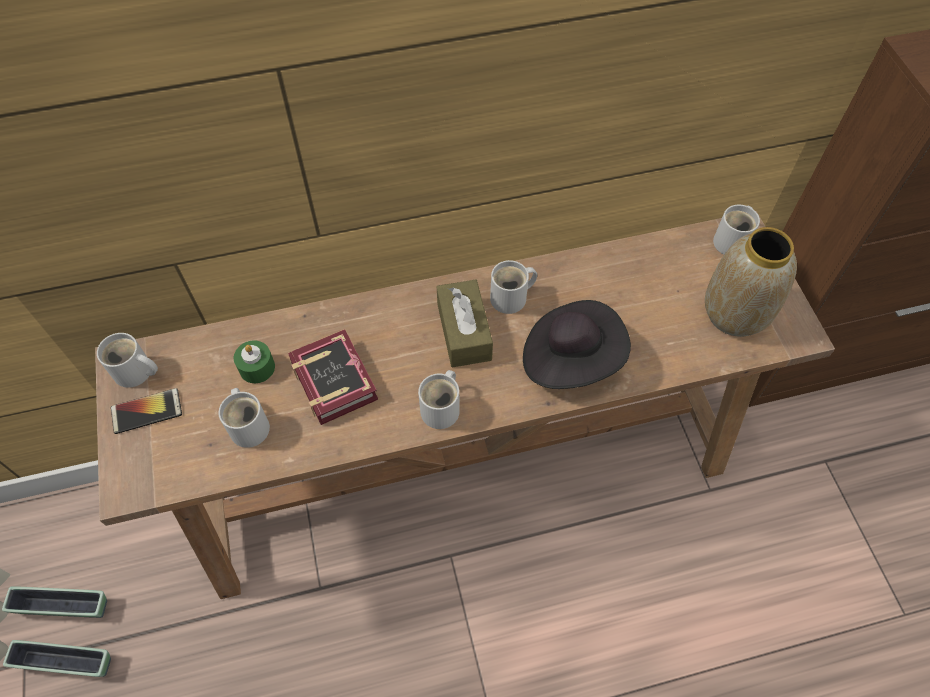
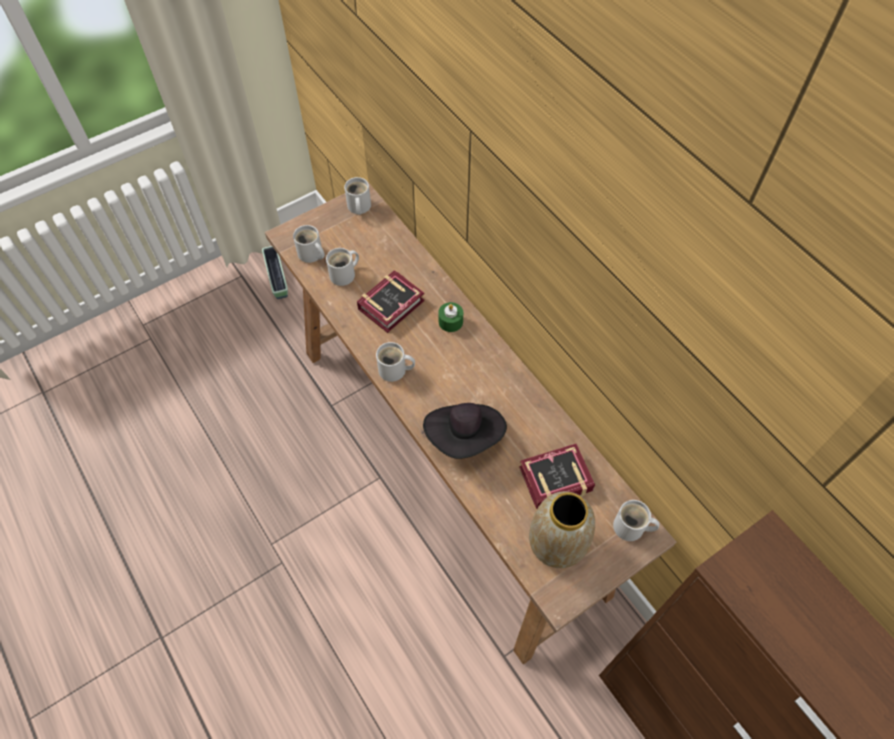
camera: 70 degrees right, 0 degrees up
planter [3,640,111,677] -> none
phone [111,388,182,434] -> none
green candle [234,340,275,383] -> green candle moved to [438,302,463,332]
brown tissue box [437,279,493,368] -> none
white mug [490,260,537,314] -> white mug moved to [293,225,325,263]
none -> book [519,444,595,509]

